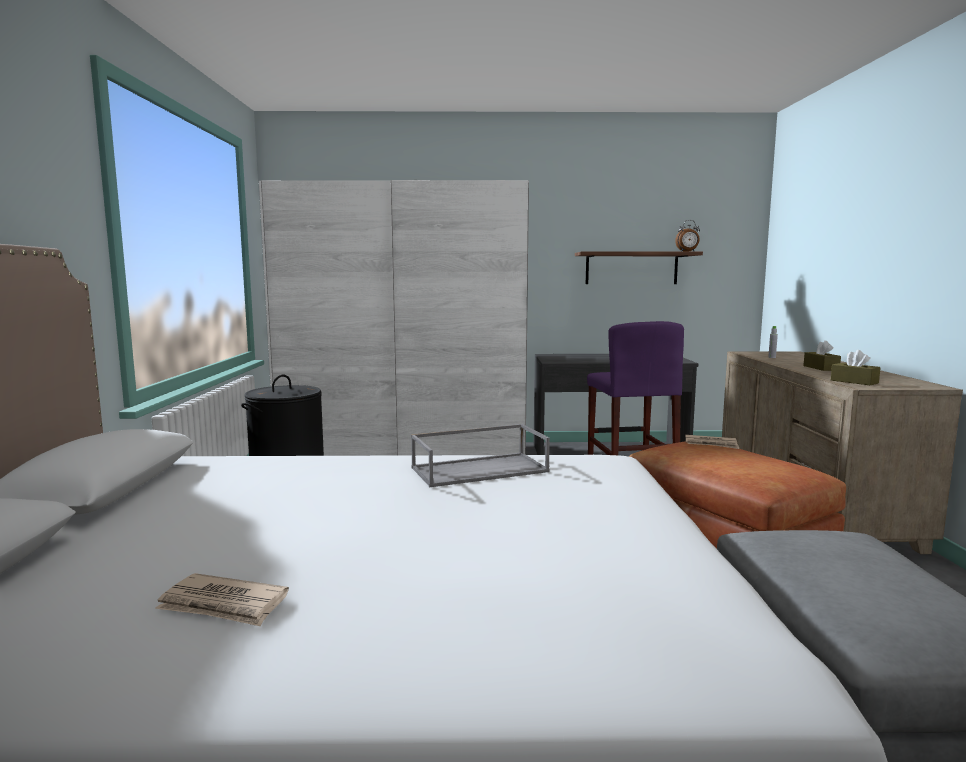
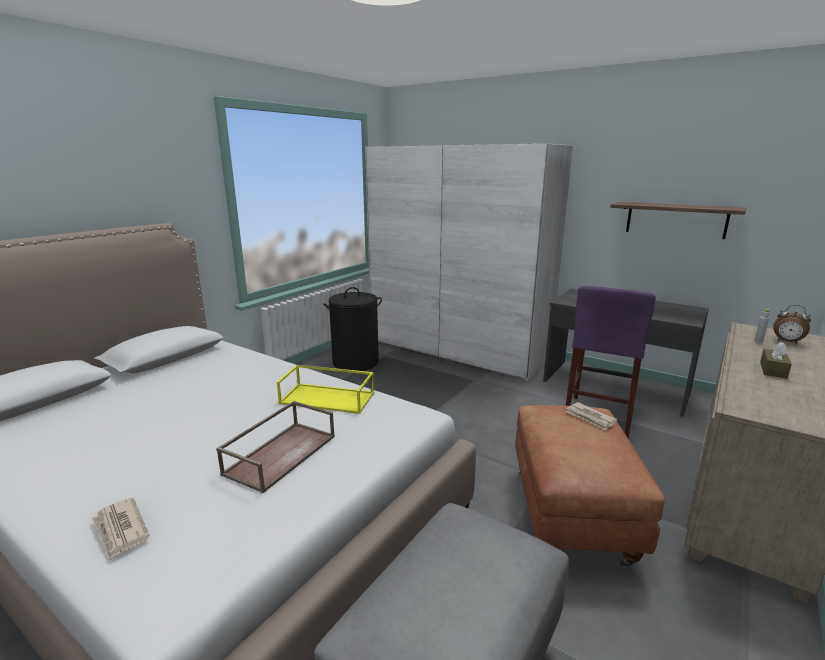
camera: 35 degrees right, 10 degrees up
newspaper [155,573,289,626] -> newspaper moved to [92,497,150,559]
grey tray [411,424,550,487] -> yellow tray [277,364,374,414]
alarm clock [675,220,700,252] -> alarm clock moved to [773,305,811,344]
brown tissue box [831,350,881,385] -> none
none -> brown tray [216,401,335,493]

